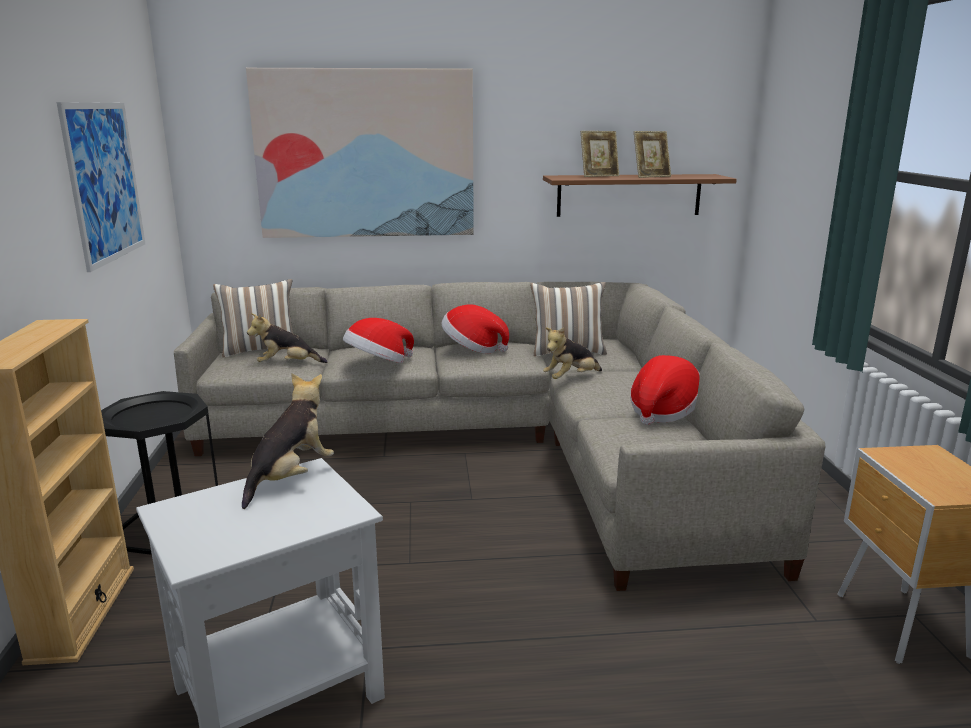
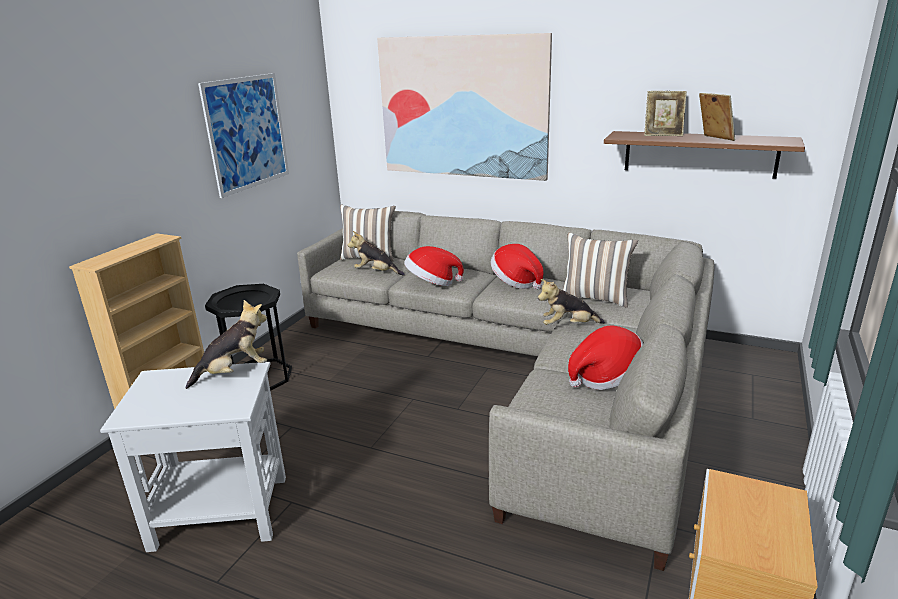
camera: 30 degrees right, 5 degrees up
picture frame [634,131,671,178] -> picture frame turned 120 degrees counterclockwise [699,93,735,141]

